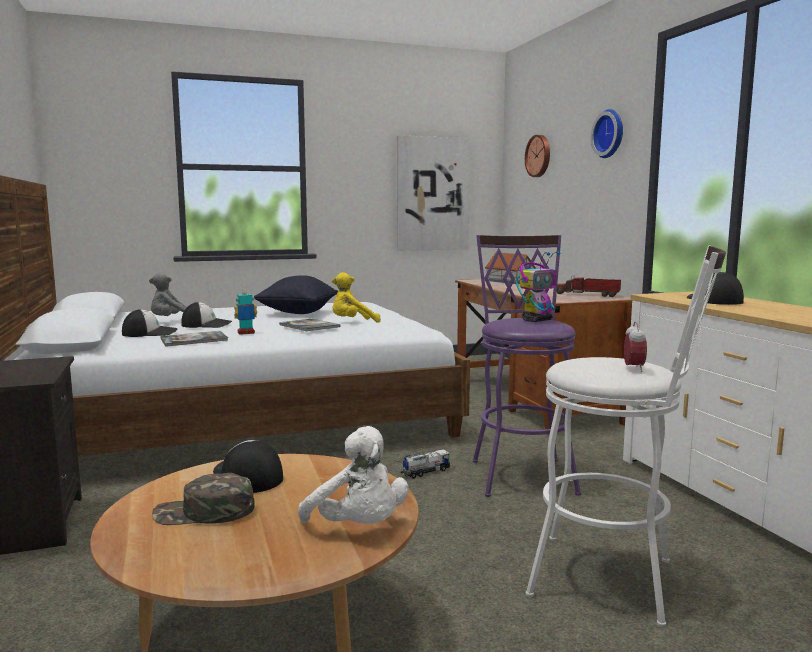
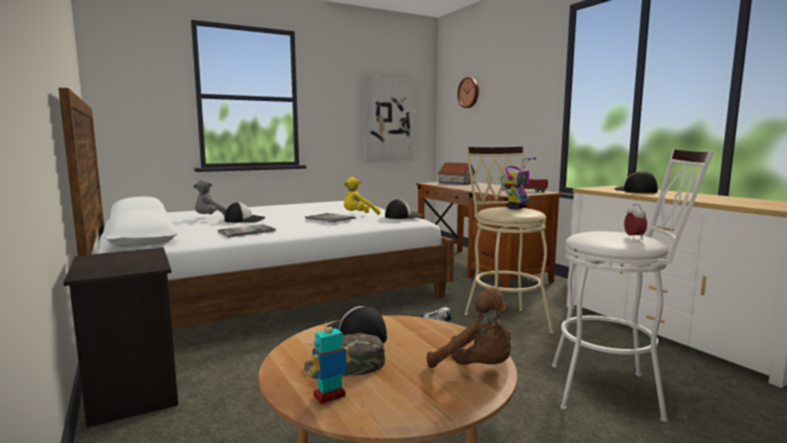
camera: 10 degrees left, 0 degrees up
cap [122,309,178,337] -> cap moved to [385,199,422,219]
toy robot [234,290,257,335] -> toy robot moved to [310,319,350,404]
black pillow [254,275,338,314] -> none
white plush toy [298,426,408,524] -> brown plush toy [427,288,511,368]
purple stool [473,235,581,497] -> beige stool [464,146,554,334]
wall clock [591,109,623,158] -> none

